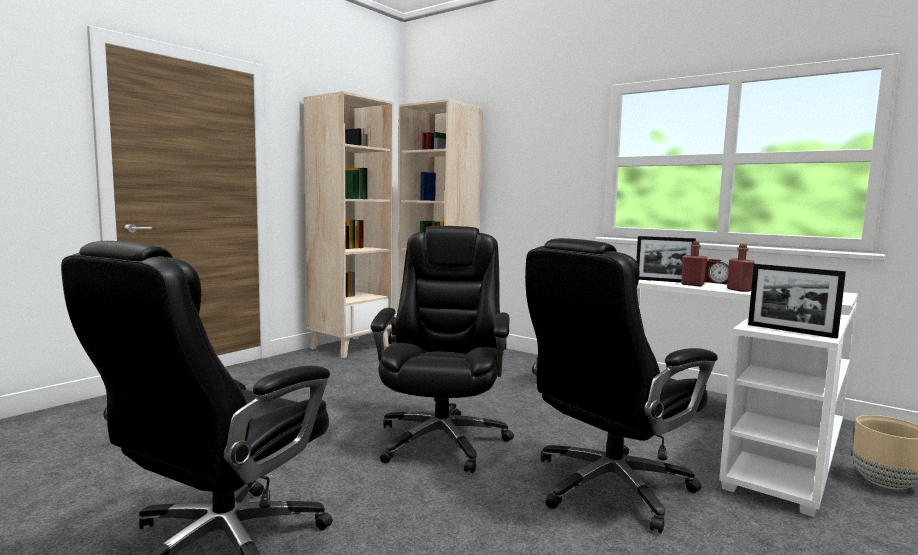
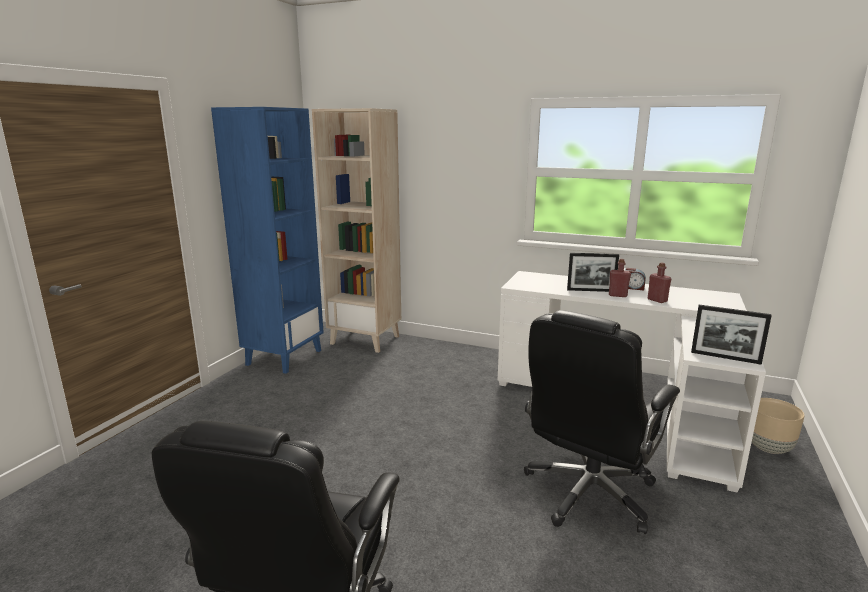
camera: 15 degrees left, 10 degrees up
beige bookcase [304,91,394,358] -> blue bookcase [211,107,324,374]
black office chair [371,226,514,473] -> none

